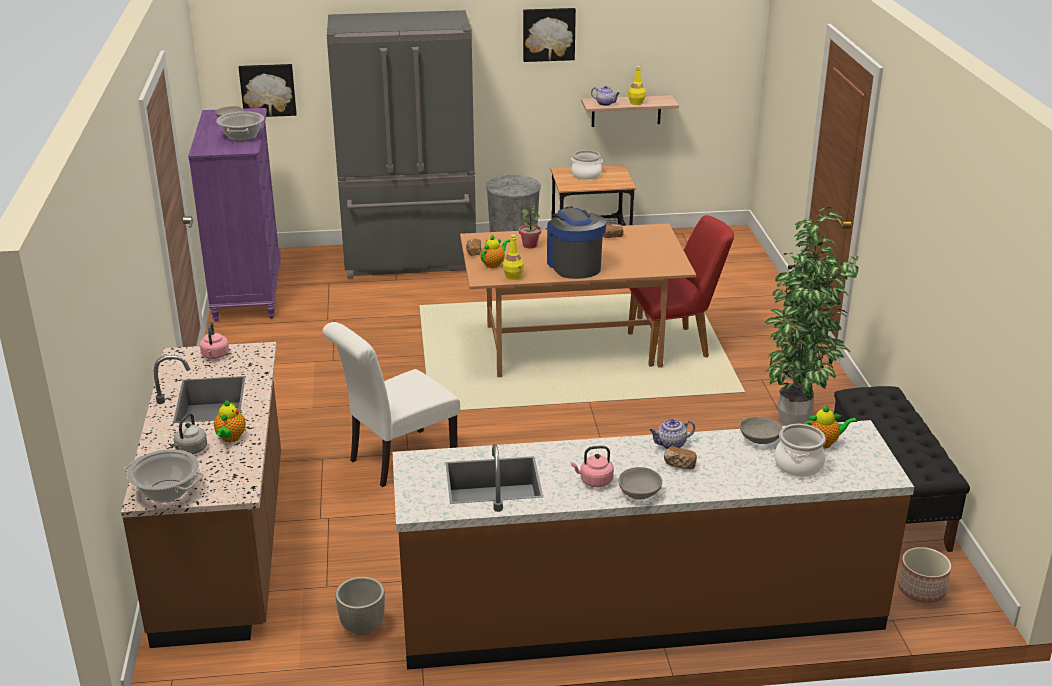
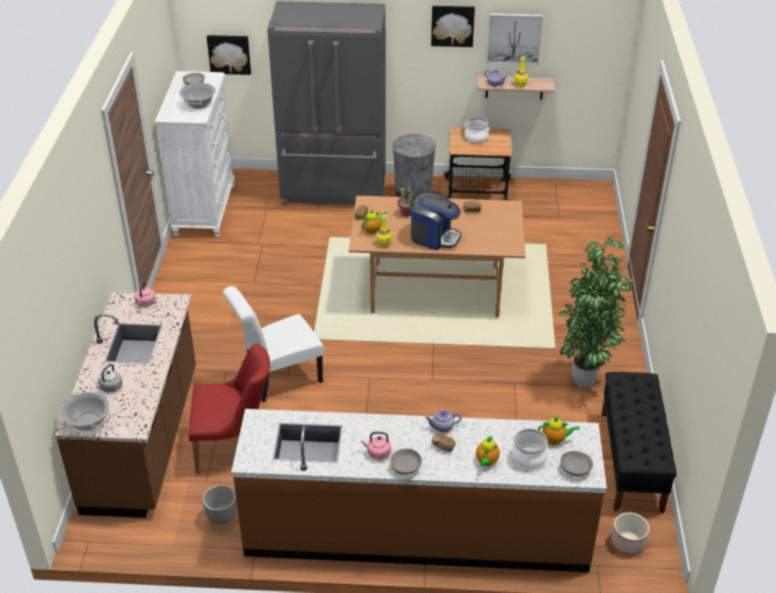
camera: 10 degrees right, 10 degrees up
purple dresser [188,108,281,322] -> white dresser [155,71,235,238]
teapot [214,400,246,442] -> teapot moved to [476,436,500,467]
coffee machine [547,206,607,279] -> coffee machine turned 120 degrees clockwise [410,191,461,250]
red chair [628,215,734,367] -> red chair moved to [189,344,270,474]
grey bowl [740,417,782,444] -> grey bowl moved to [561,451,593,476]
none -> picture [487,13,543,65]

